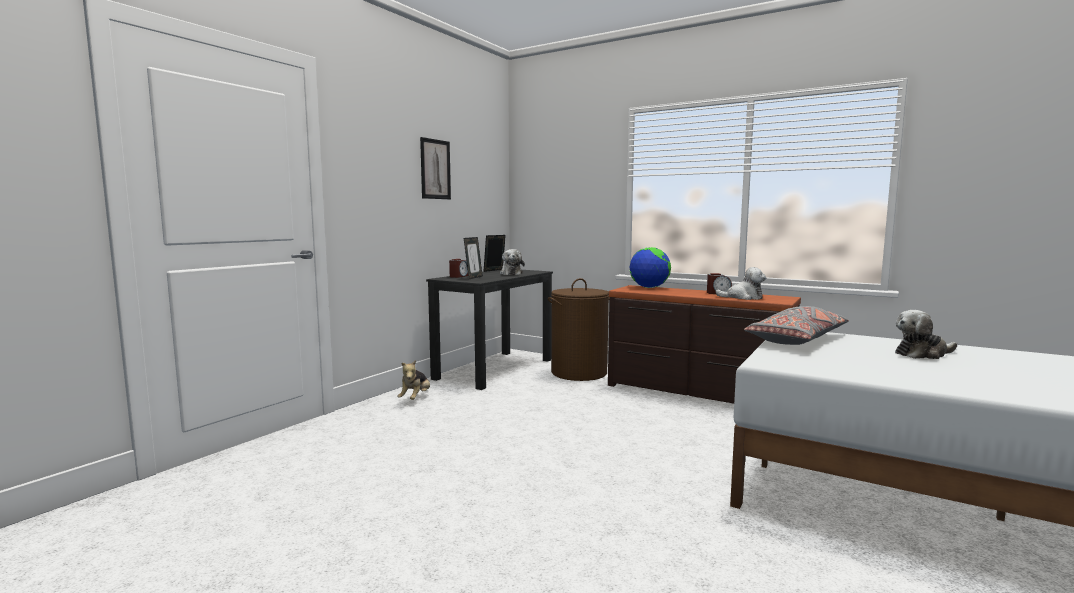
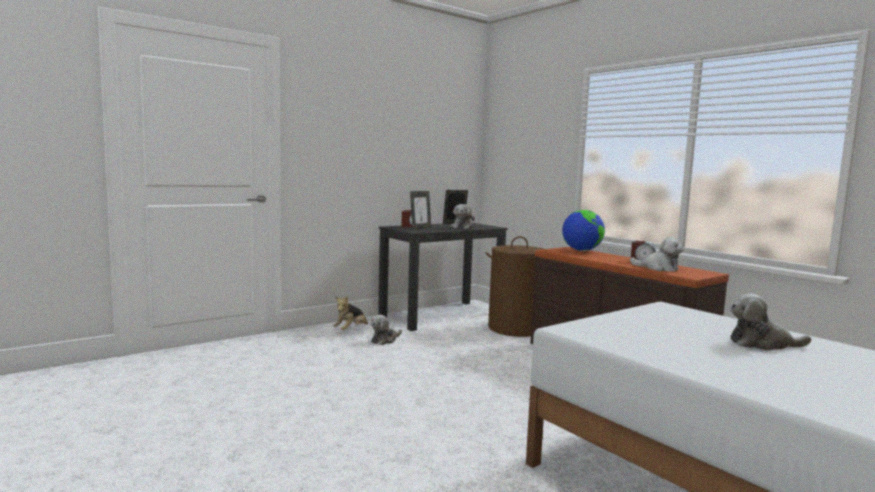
camera: 20 degrees right, 0 degrees up
picture [420,137,451,199] -> none
grey pillow [744,306,849,345] -> none
none -> plush toy [370,315,402,345]

